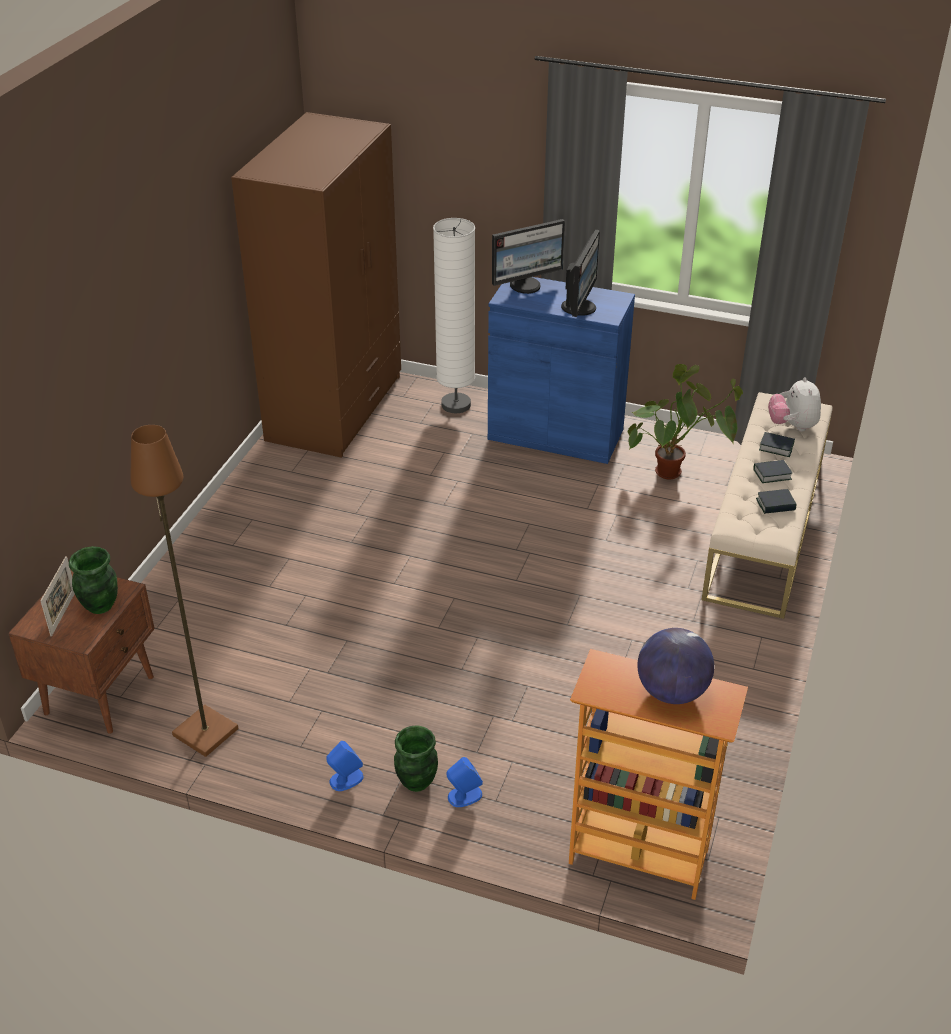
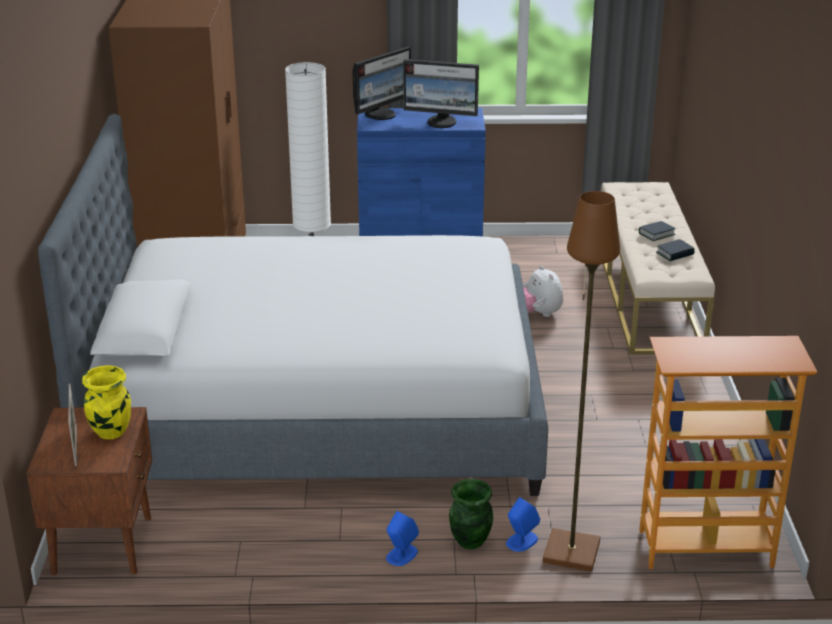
camera: 20 degrees left, 10 degrees down
green vase [69,546,118,614] -> yellow vase [82,365,131,440]
brown floor lamp [130,425,238,757] -> brown floor lamp moved to [543,191,620,572]
monitor [561,230,600,317] -> monitor turned 105 degrees clockwise [403,59,479,128]
potted plant [628,364,743,479] -> none
globe [637,628,714,704] -> none
book [759,432,795,457] -> none
plush toy [768,377,821,431] -> plush toy moved to [523,266,563,317]
none -> bed [38,114,548,496]

